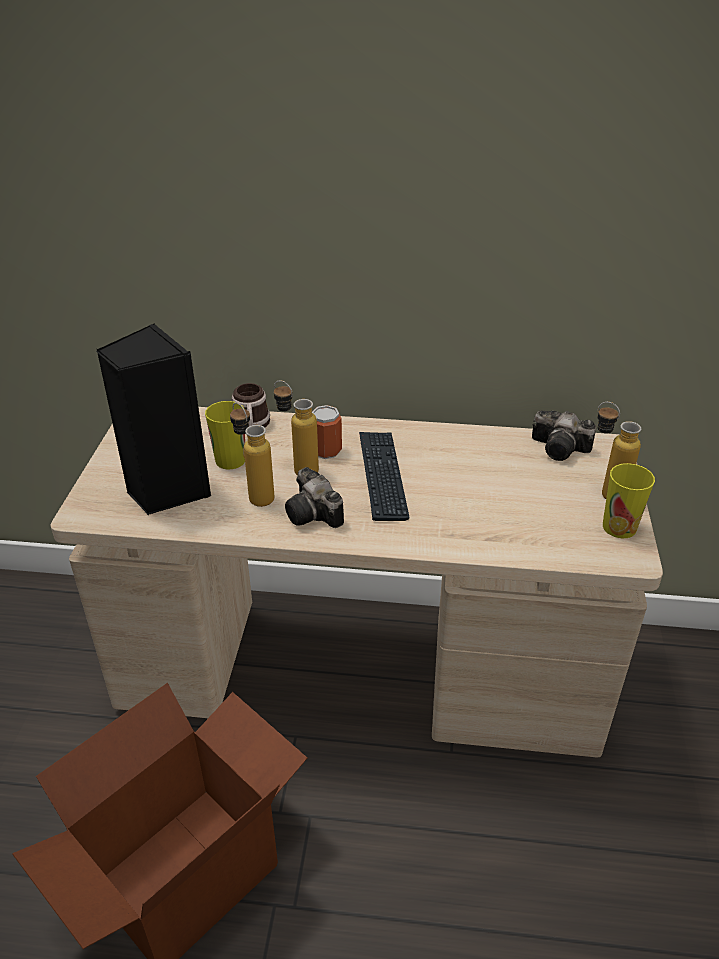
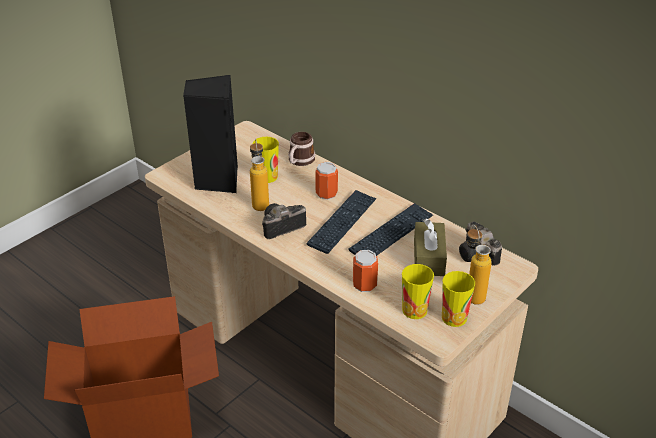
camera: 35 degrees right, 0 degrees up
bottle [274,380,319,476] -> none
camera [285,467,344,528] -> camera turned 60 degrees clockwise [262,203,306,239]
none -> keyboard [349,203,433,256]
none -> can [353,250,378,292]
none -> cup [402,264,434,319]
none -> brown tissue box [414,219,447,276]

